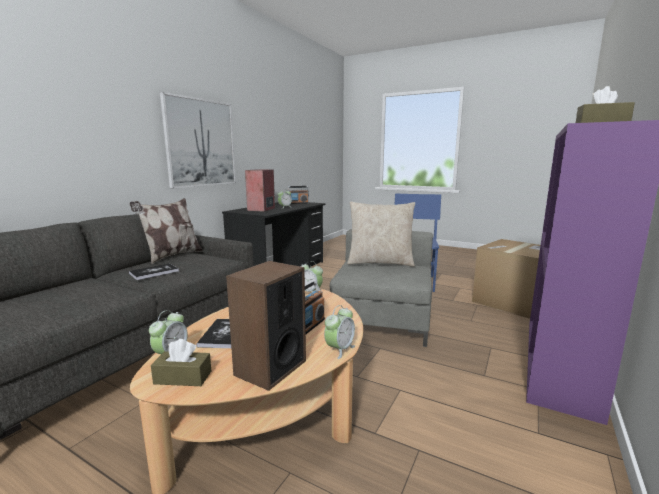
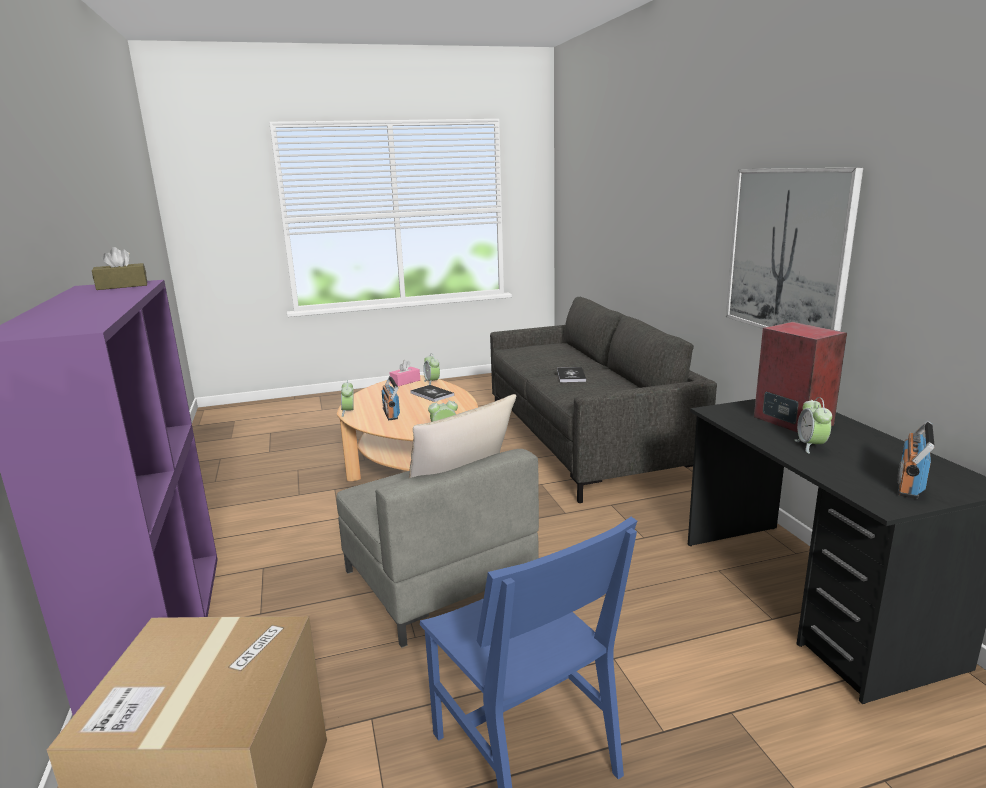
camera: 135 degrees right, 5 degrees up
pillow [130,198,203,264] -> none
brown tissue box [151,339,211,386] -> pink tissue box [390,360,420,386]
speaker [226,261,306,391] -> none

